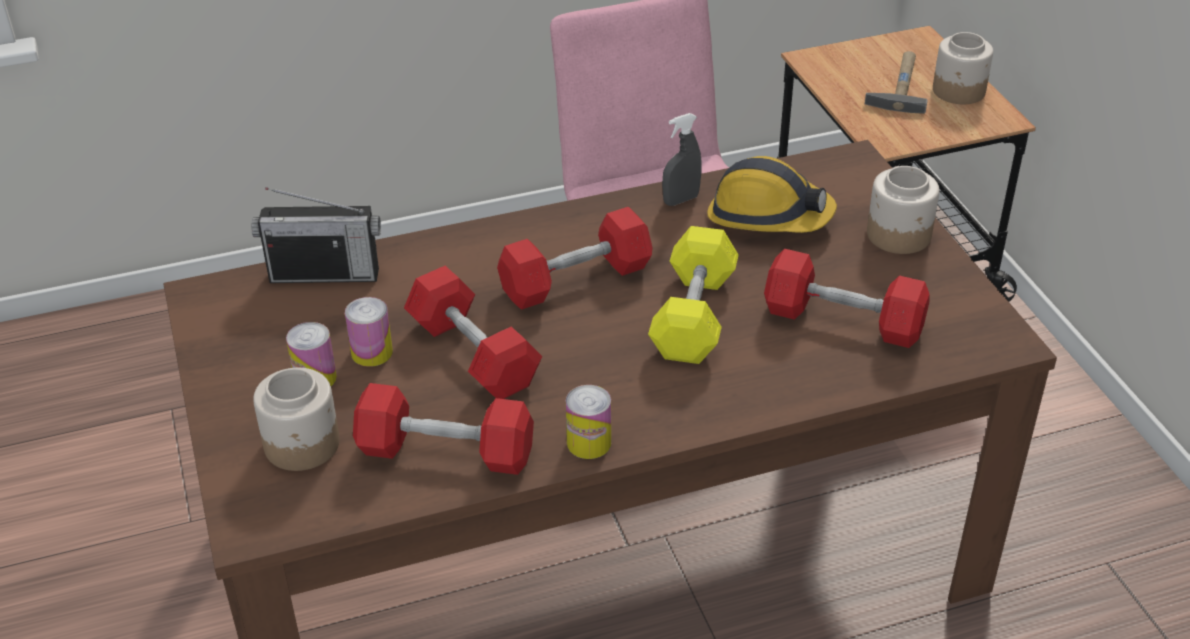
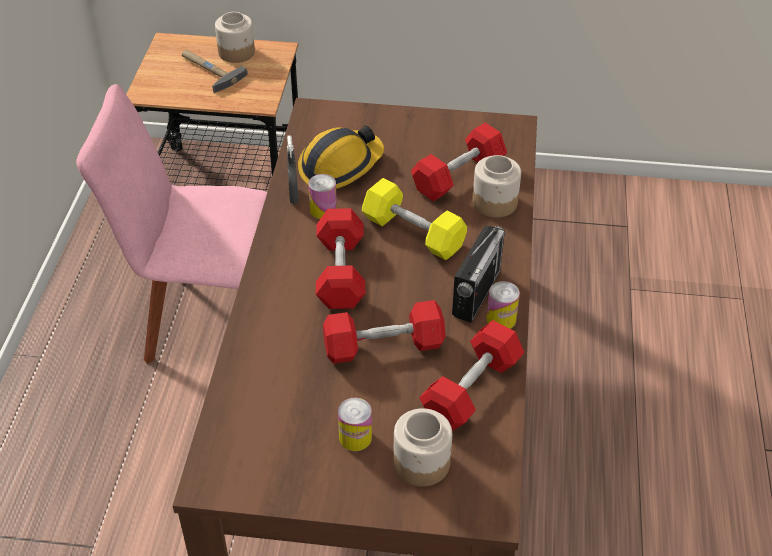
camera: 65 degrees left, 5 degrees up
radio [251,187,381,283] -> radio moved to [452,226,505,323]
can [345,297,393,367] -> can moved to [308,174,337,219]
jar [867,166,940,254] -> jar moved to [472,155,521,218]

